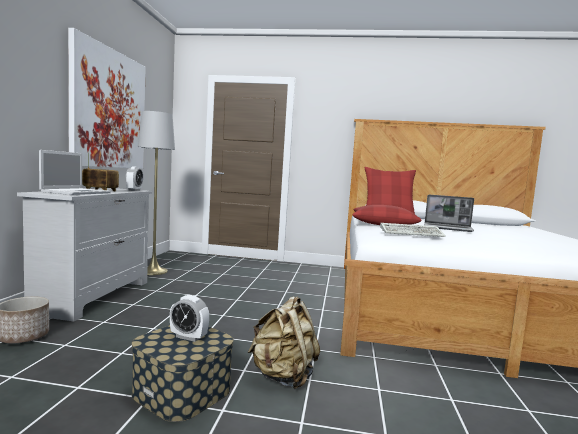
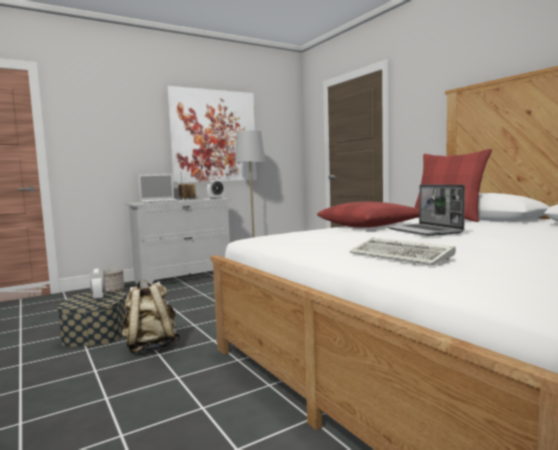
camera: 50 degrees right, 0 degrees up
keyboard [380,223,446,237] -> keyboard moved to [350,238,456,266]

